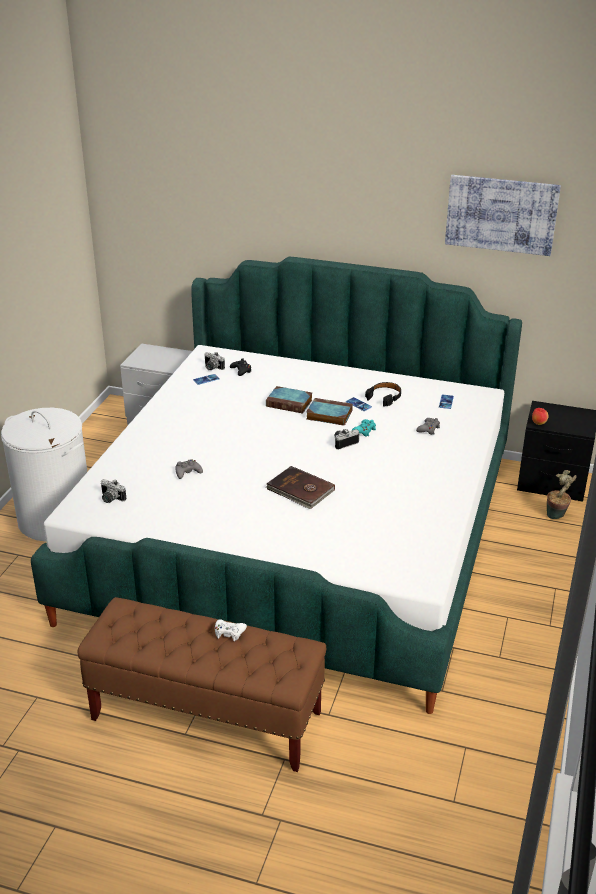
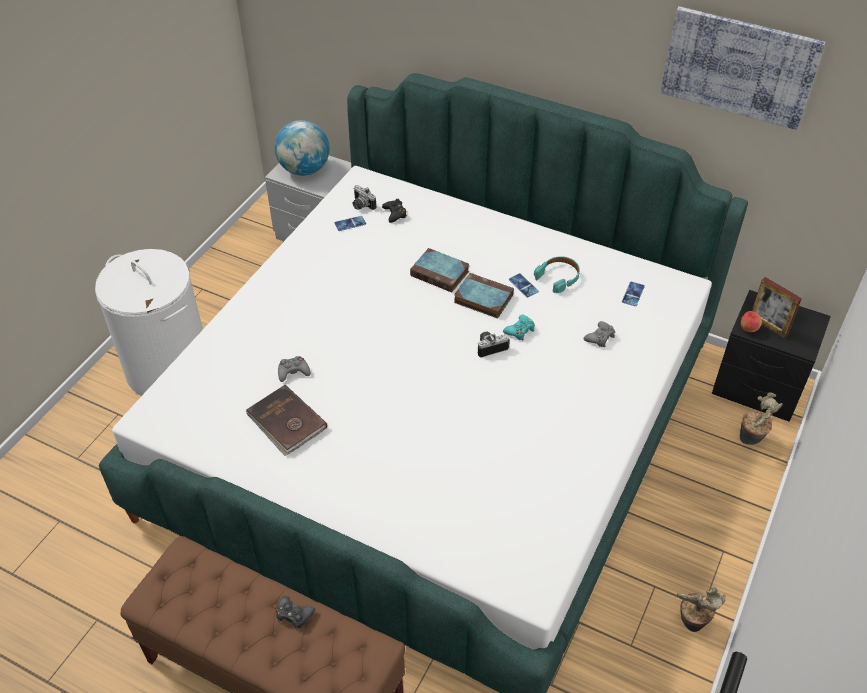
camera: 10 degrees right, 15 degrees up
camera [100,479,127,503] -> none
white game controller [215,619,247,641] -> black game controller [276,596,315,630]
brown book [266,466,335,509] -> brown book moved to [246,385,327,456]
black headphones [365,382,401,407] -> turquoise headphones [534,256,580,293]
none -> globe [275,120,330,176]
none -> potted plant [677,586,726,632]
none -> picture frame [752,277,802,339]

